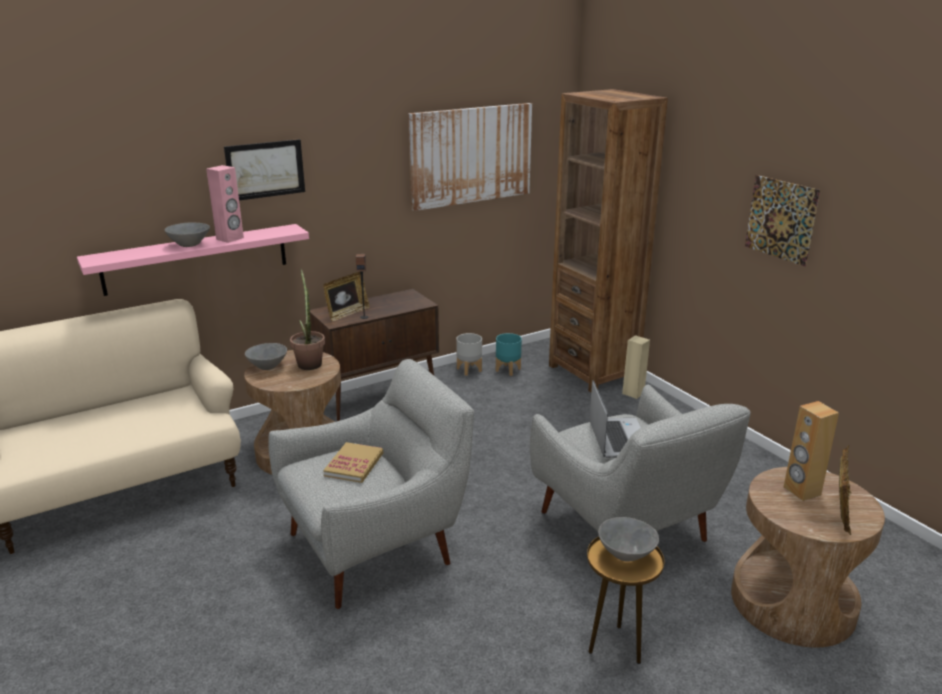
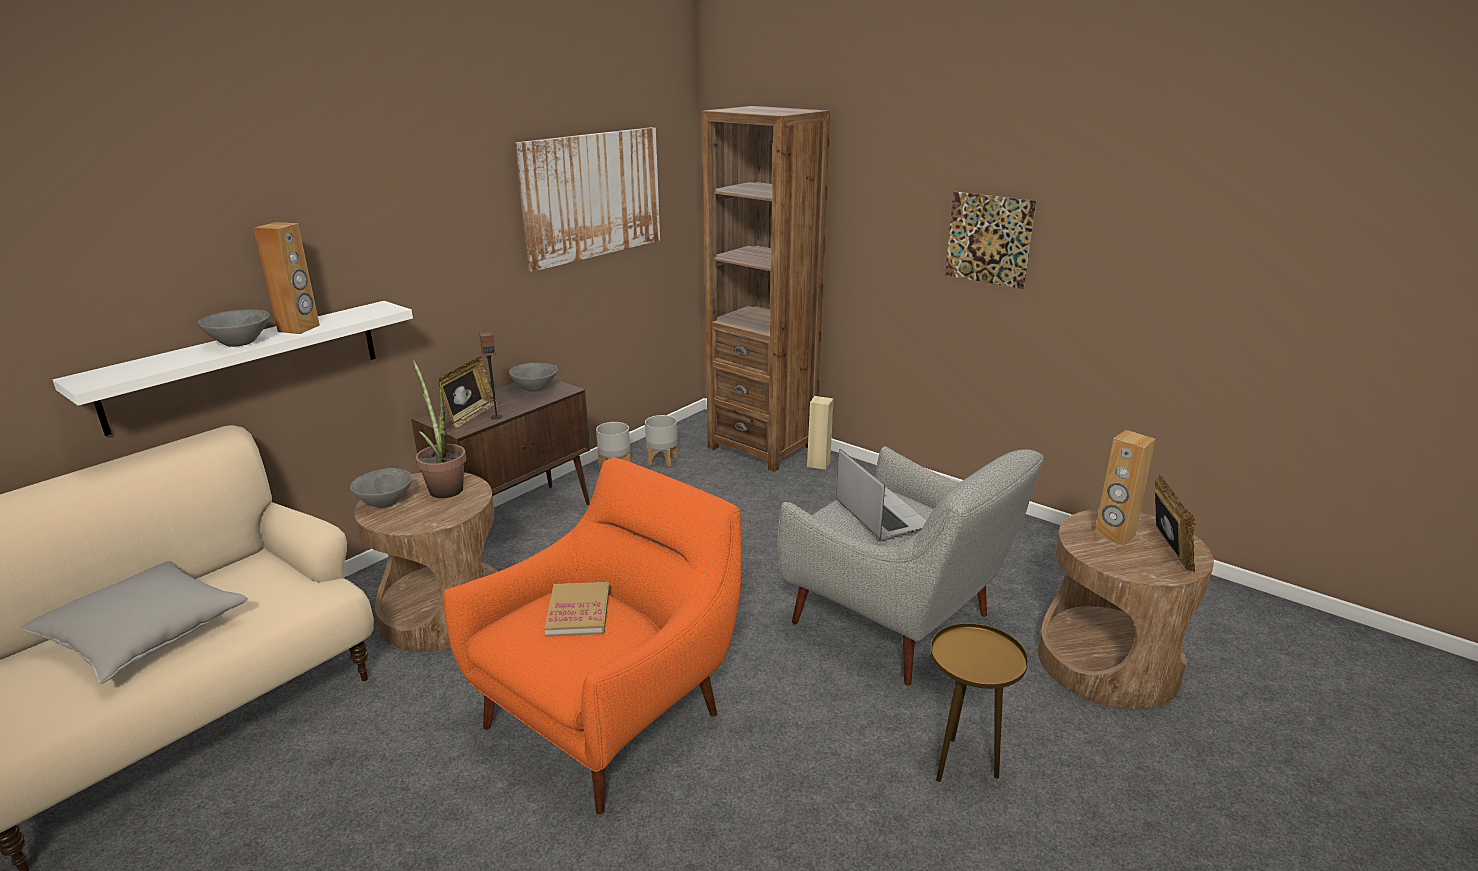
camera: 20 degrees left, 0 degrees up
pink shelf [77,224,309,296] -> white shelf [53,301,413,436]
pink speaker [206,165,244,243] -> brown speaker [254,222,320,334]
picture [224,139,305,201] -> none
grey armchair [268,359,474,609] -> orange armchair [443,458,742,814]
turquoise planter [496,333,522,376] -> grey planter [645,415,678,467]
grey bowl [598,517,659,562] -> grey bowl moved to [509,363,558,392]
none -> grey pillow [21,561,248,684]

